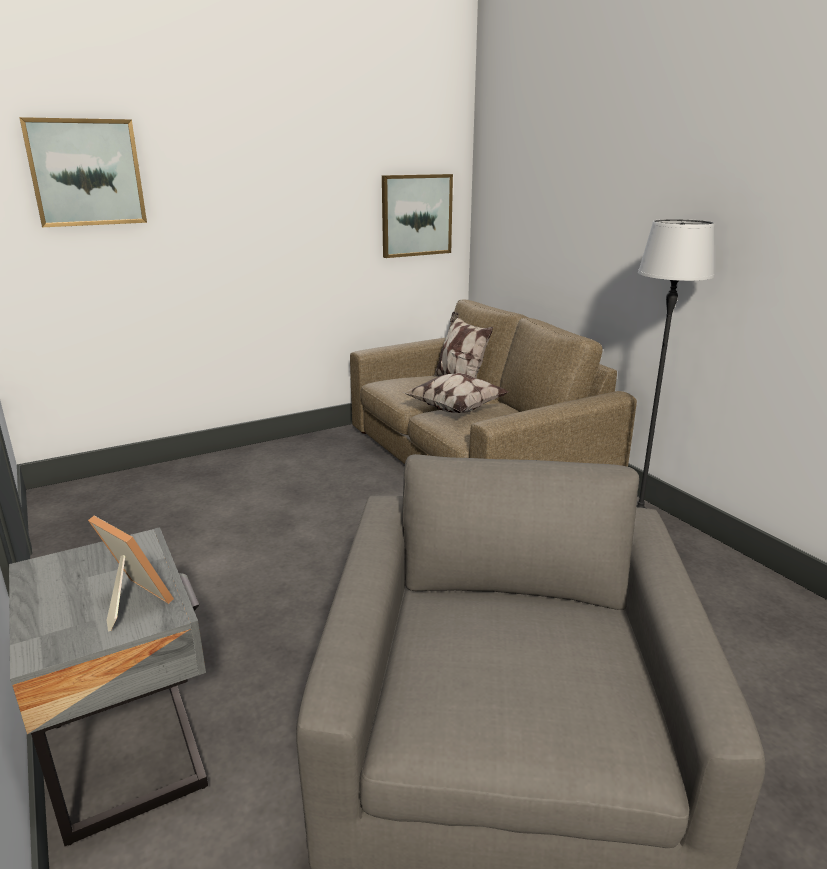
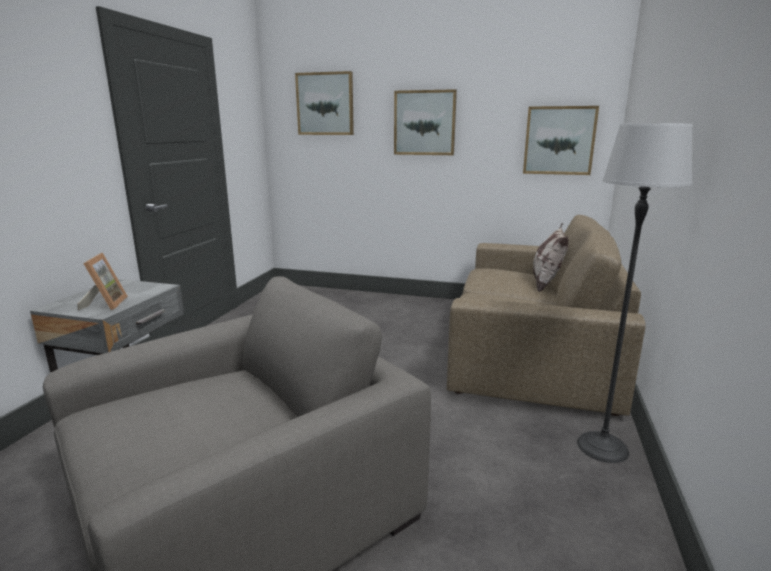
camera: 45 degrees right, 5 degrees down
pillow [403,372,509,413] -> none
none -> picture [394,89,457,155]

